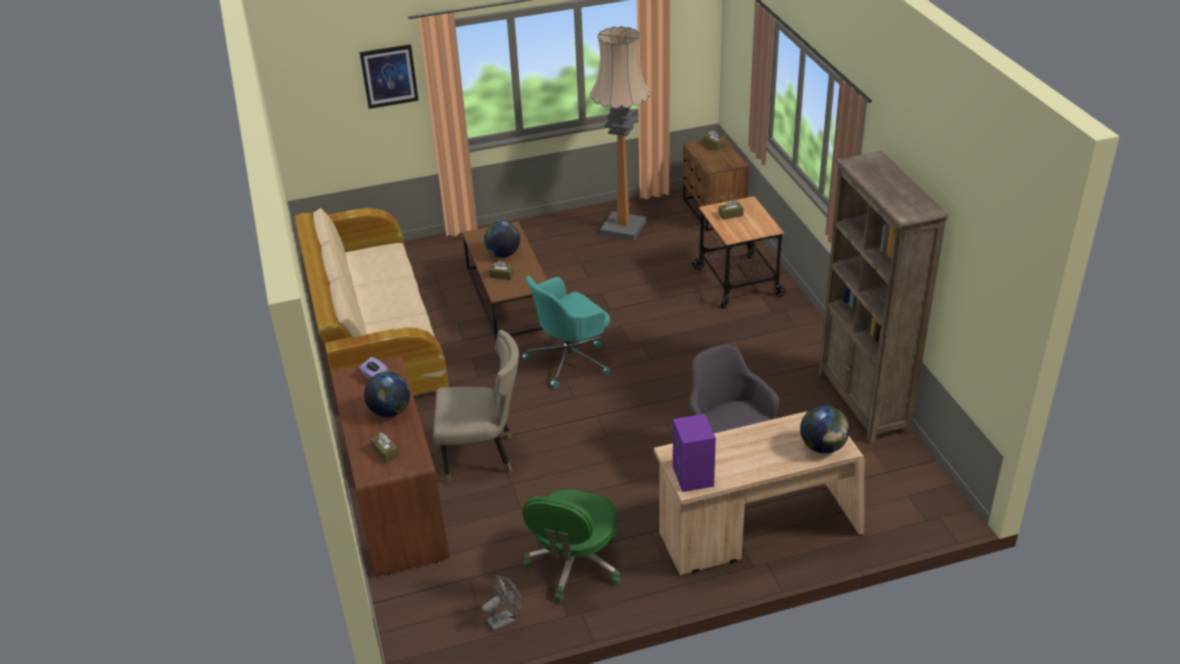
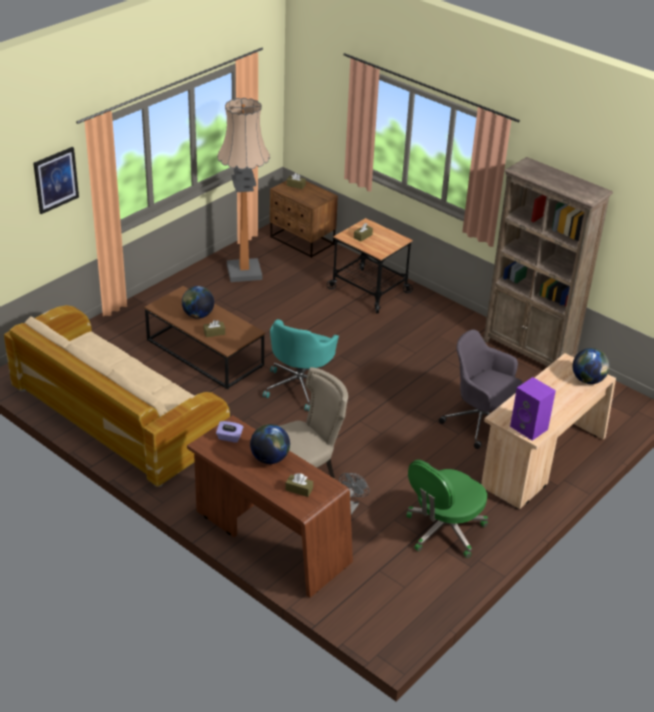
camera: 35 degrees left, 0 degrees up
grey fan [482,576,522,631] -> grey fan moved to [339,473,370,515]
green office chair [522,489,621,602] -> green office chair turned 60 degrees clockwise [406,459,488,558]

